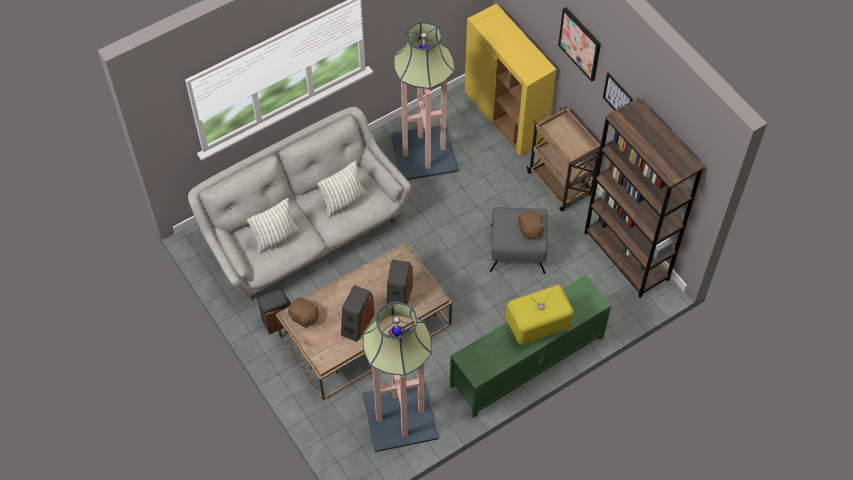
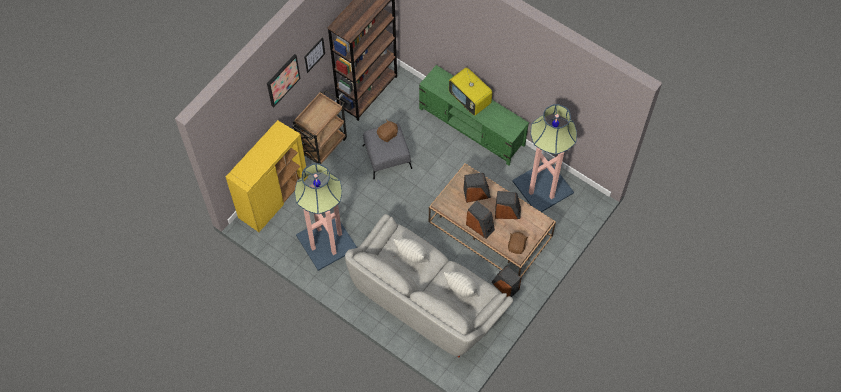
camera: 110 degrees left, 5 degrees up
none -> speaker [466,201,495,239]

